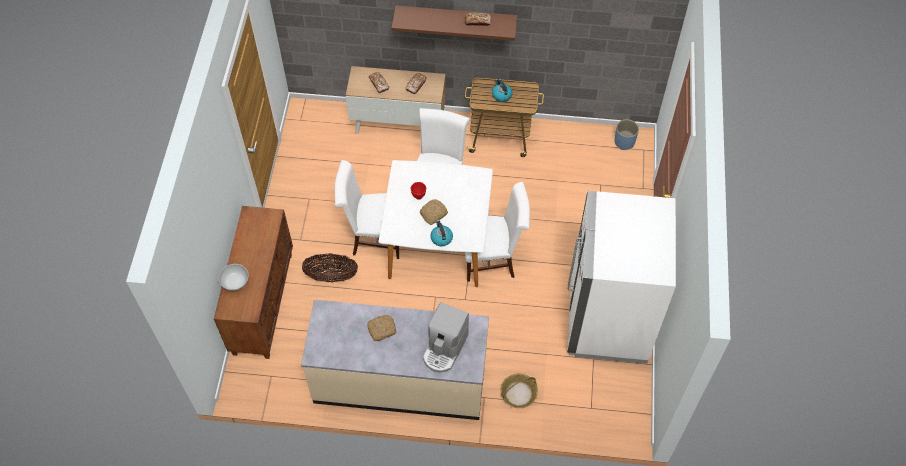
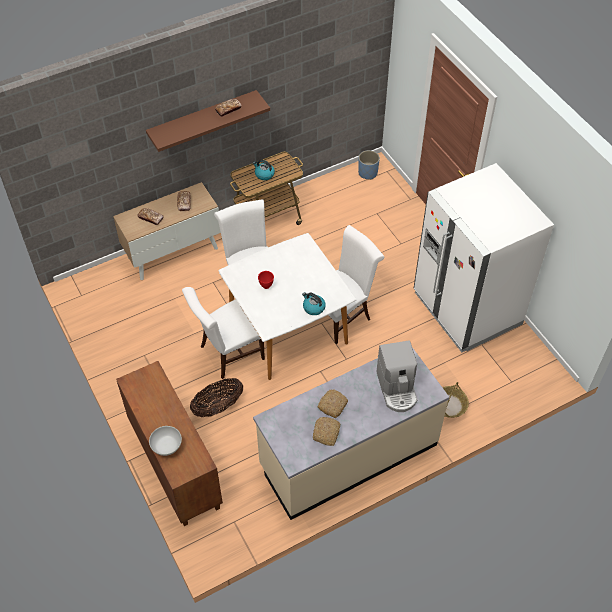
camera: 35 degrees left, 5 degrees down
bread [420,199,448,225] -> bread moved to [313,417,340,446]

